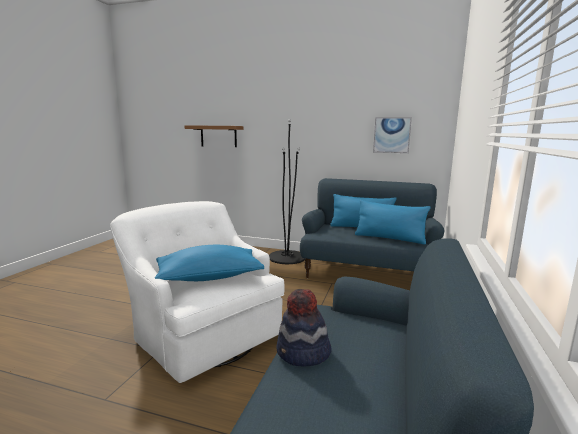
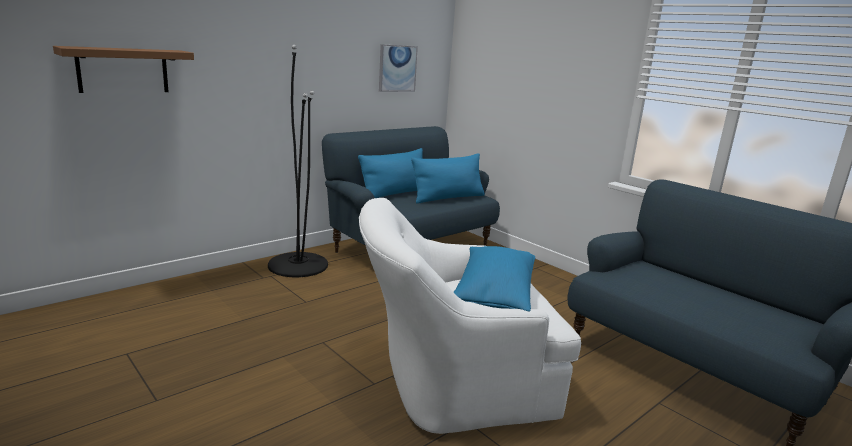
camera: 60 degrees left, 5 degrees up
hat [276,289,332,367] -> none

